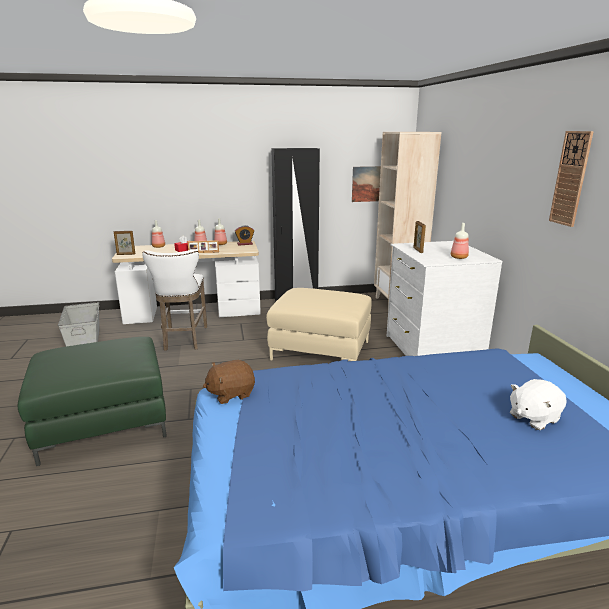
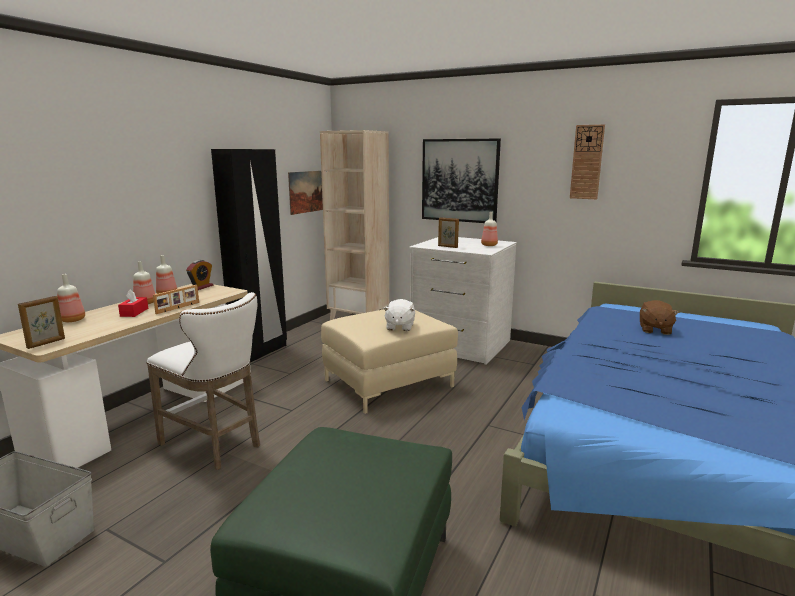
camera: 50 degrees left, 5 degrees down
brown plush toy [203,360,255,404] -> brown plush toy moved to [640,300,679,335]
white plush toy [510,379,566,430] -> white plush toy moved to [383,299,415,331]
none -> picture [422,139,501,223]

